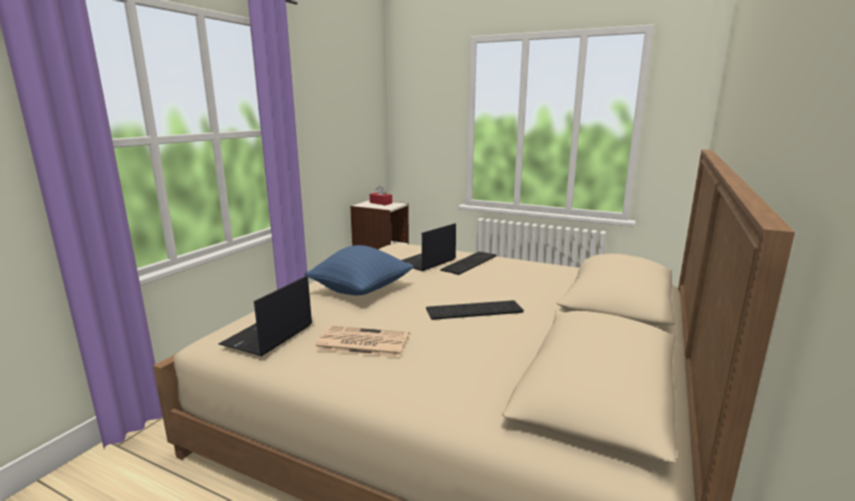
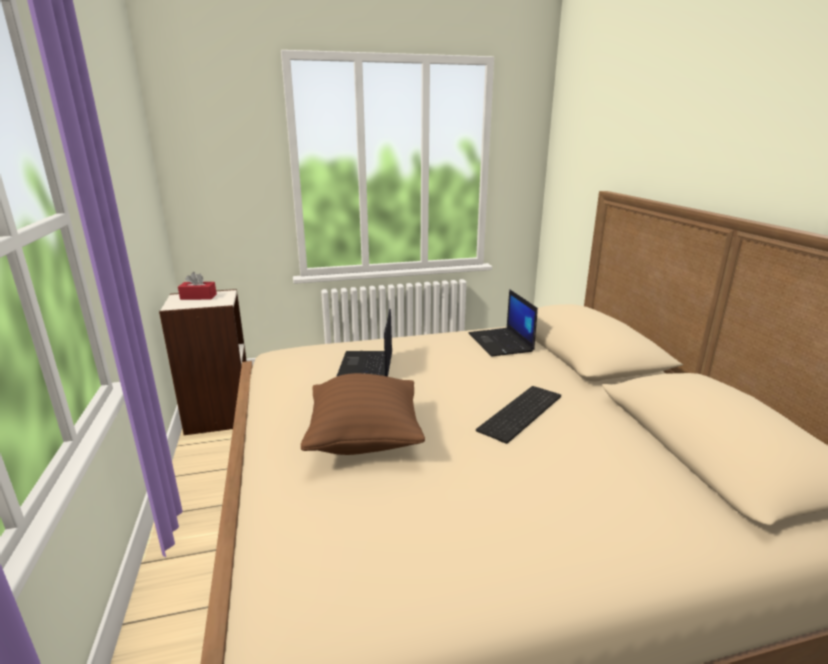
camera: 40 degrees left, 5 degrees up
laptop [218,276,312,356] -> laptop moved to [469,289,538,356]
blue pillow [305,245,414,295] -> brown pillow [301,373,425,455]
newspaper [314,326,409,357] -> none
keyboard [440,252,496,275] -> none

